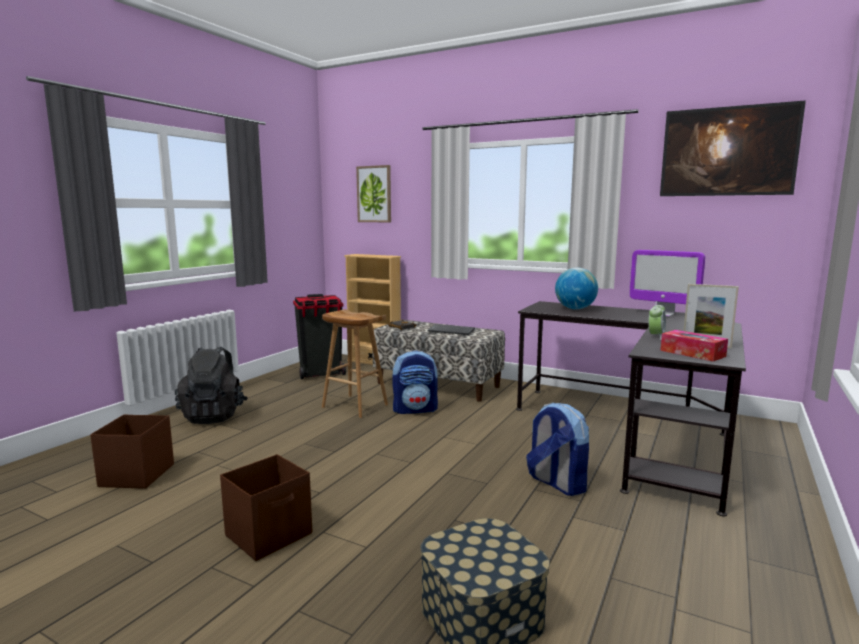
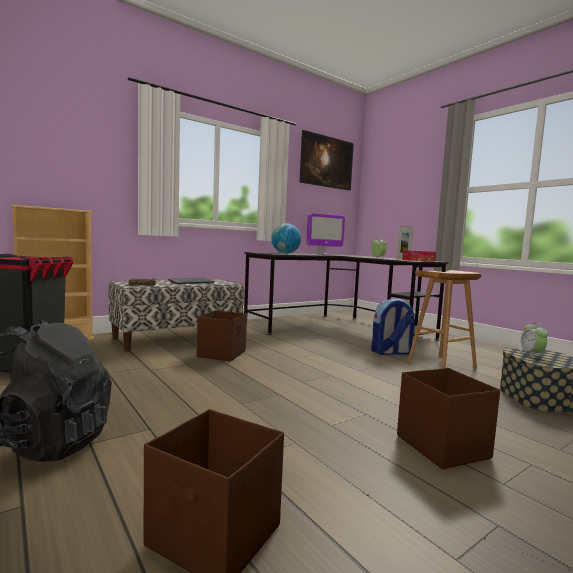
camera: 65 degrees left, 5 degrees down
brown stool [322,309,388,418] -> brown stool moved to [407,270,482,369]
picture [356,165,391,222] -> none
backpack [392,351,438,414] -> brown storage box [197,310,247,361]
none -> alarm clock [519,322,548,358]

